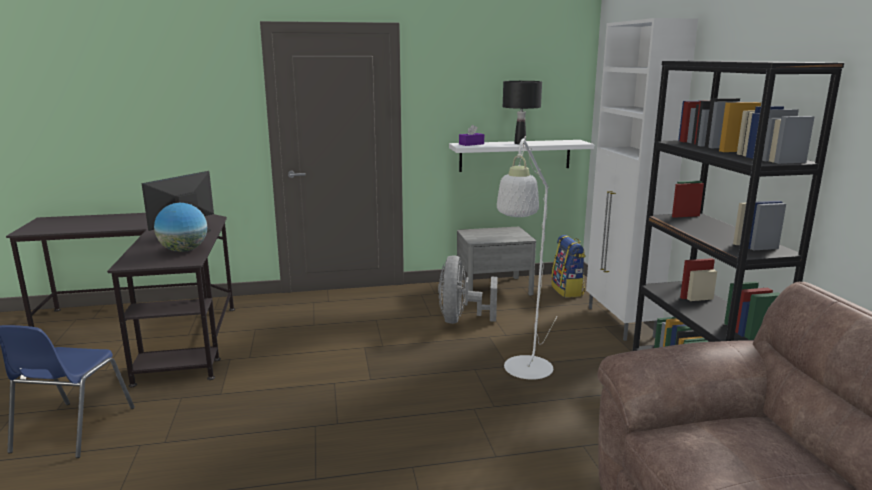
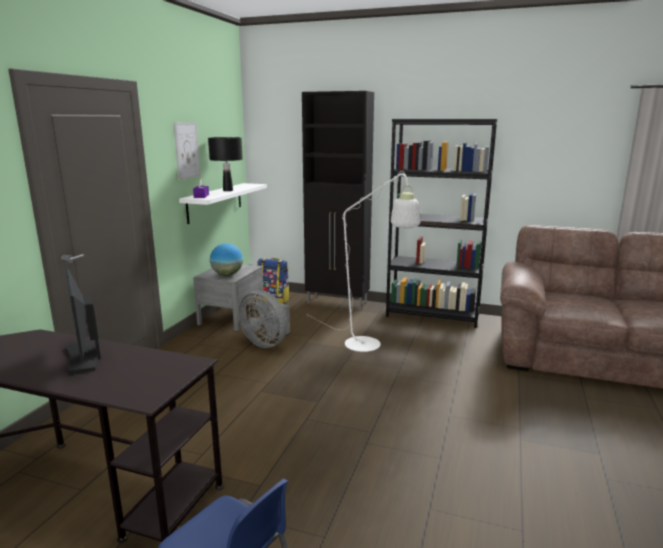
camera: 60 degrees left, 0 degrees up
globe [154,203,207,252] -> globe moved to [210,243,243,276]
white cabinet [586,18,698,341] -> black cabinet [302,91,374,310]
none -> picture [173,122,201,180]

